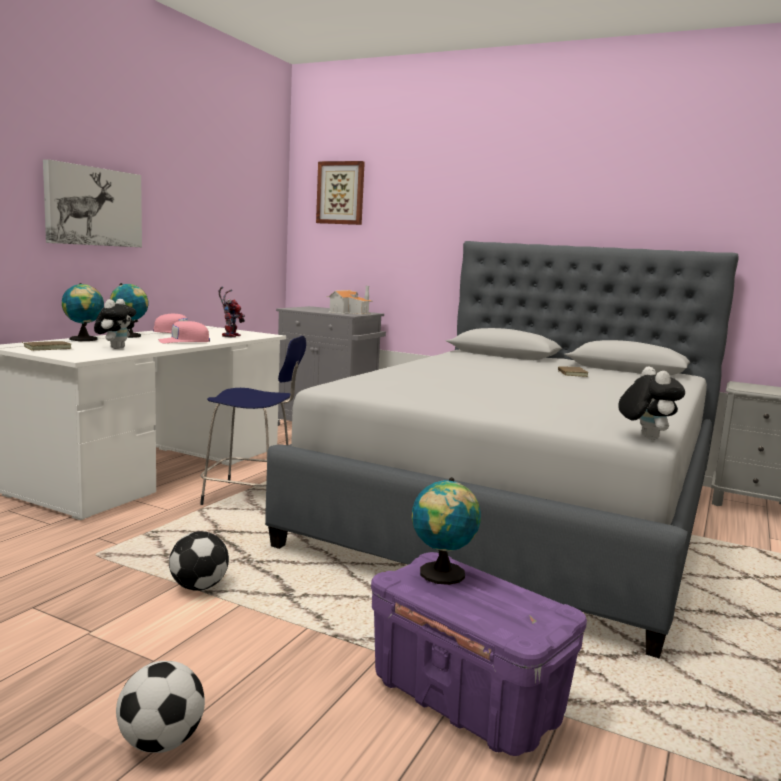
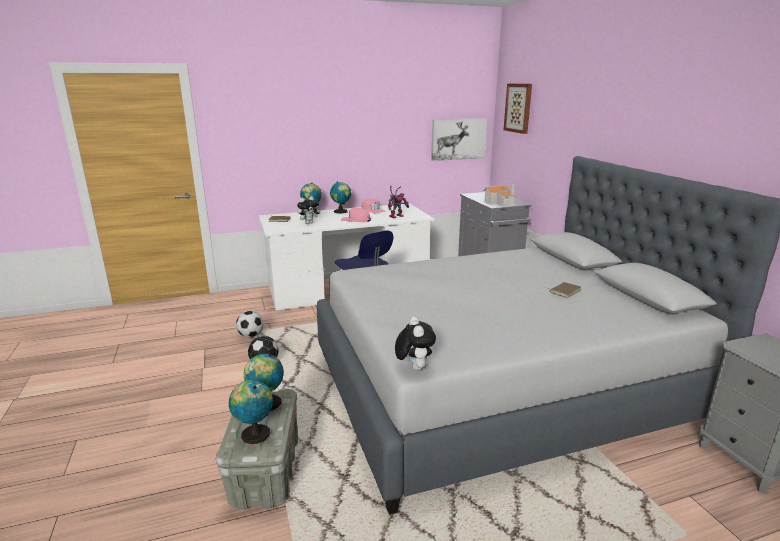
camera: 45 degrees right, 10 degrees up
picture [43,159,142,247] -> picture moved to [431,118,487,161]
football [116,661,205,753] -> football moved to [236,311,263,338]
purple storage box [371,552,587,756] -> grey storage box [216,389,298,510]
plush toy [618,367,685,440] -> plush toy turned 45 degrees counterclockwise [395,316,436,370]
none -> globe [229,380,273,444]

